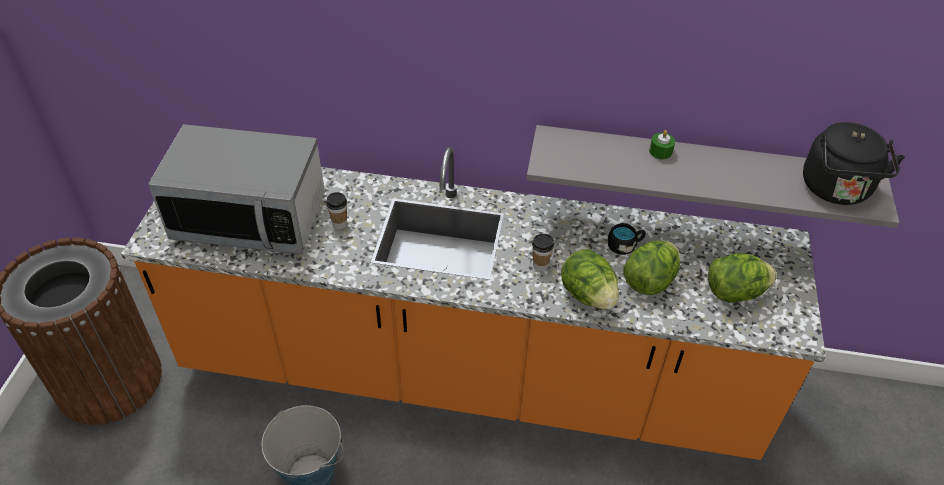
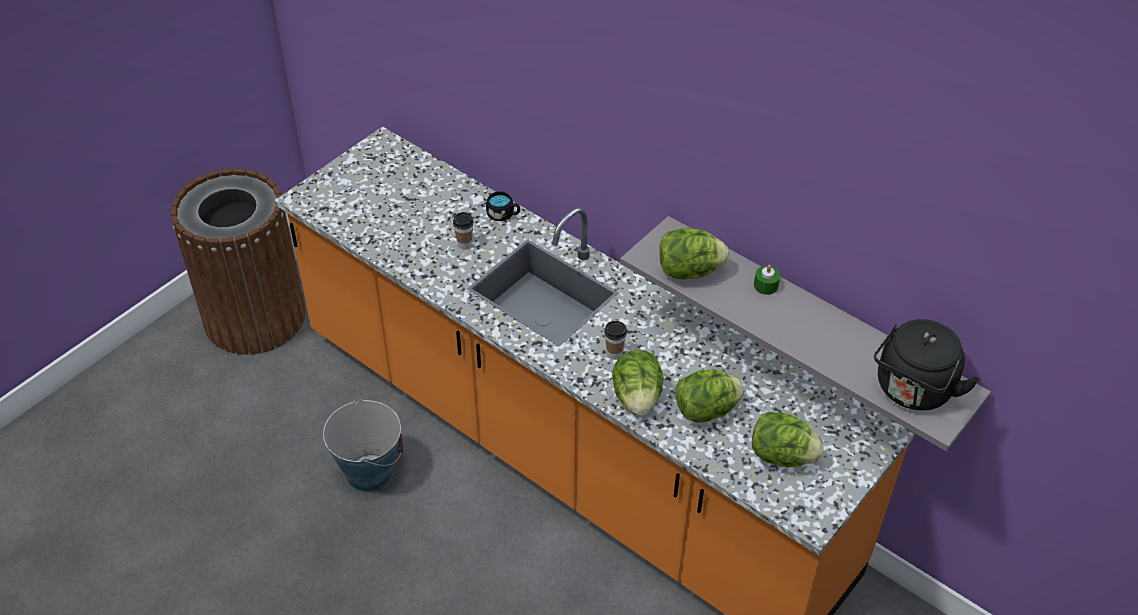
camera: 30 degrees right, 0 degrees up
microwave [148,124,325,254] -> none
black mug [608,223,646,255] -> black mug moved to [486,191,520,221]
none -> lettuce [659,228,729,280]

